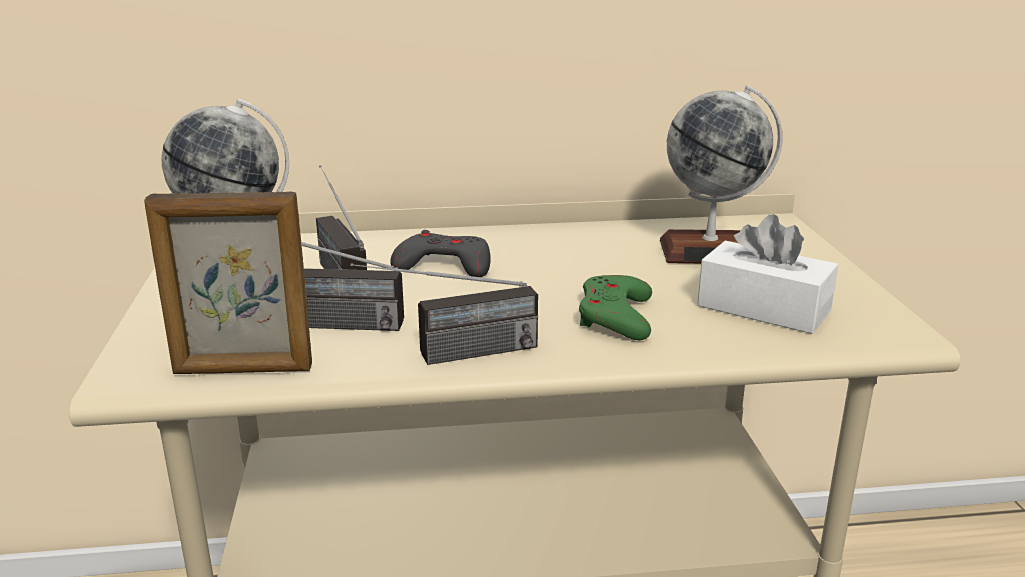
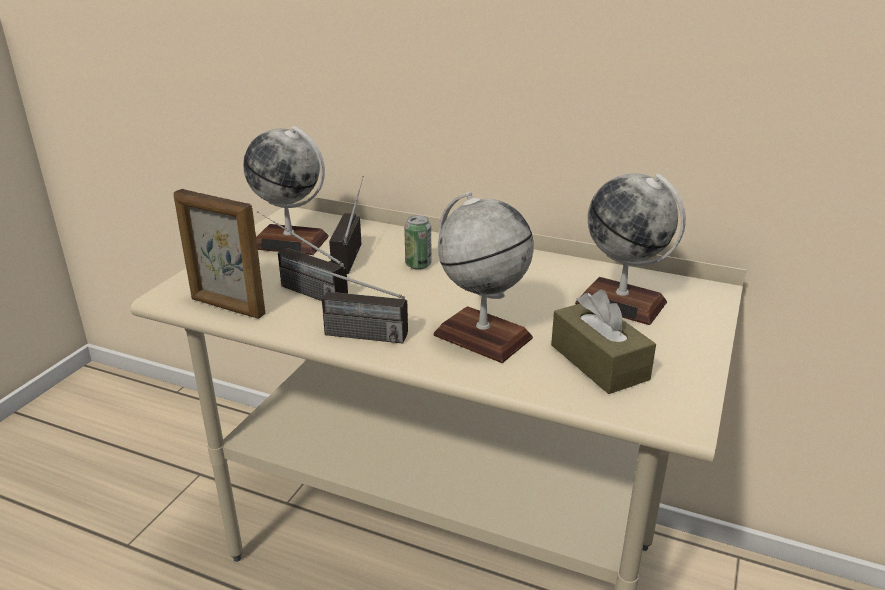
camera: 30 degrees right, 5 degrees up
grey game controller [390,230,491,277] -> can [404,215,432,270]
green game controller [579,275,652,340] -> globe [433,192,534,363]
white tissue box [697,214,838,334] -> brown tissue box [551,290,656,394]

